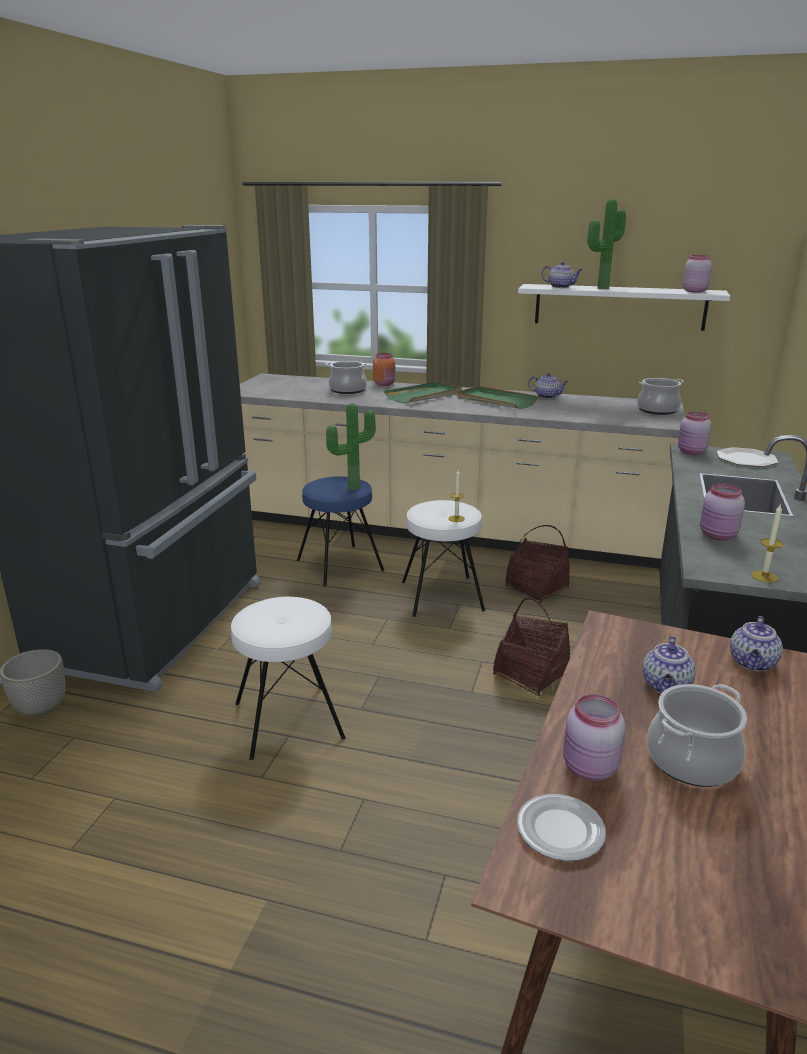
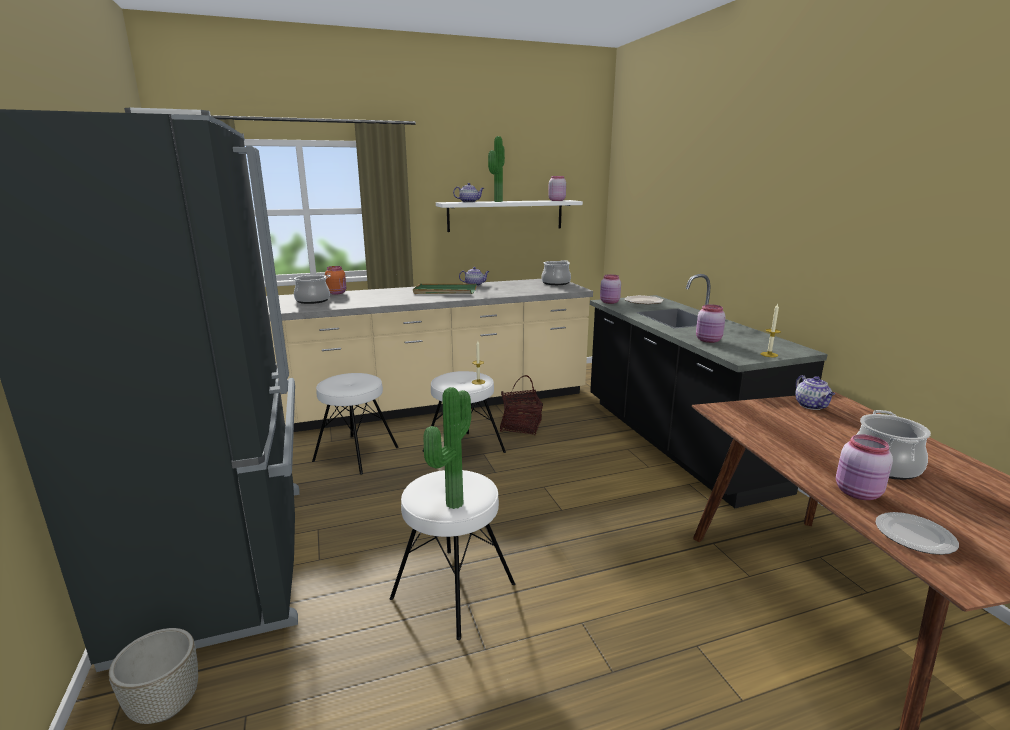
camera: 35 degrees left, 5 degrees down
blue stool [297,476,384,587] -> white stool [312,373,399,475]
potted plant [326,404,376,490] -> potted plant moved to [423,387,471,509]
green tray [384,381,462,403] -> none
basket [493,598,570,696] -> none
teapot [643,636,696,694] -> none

